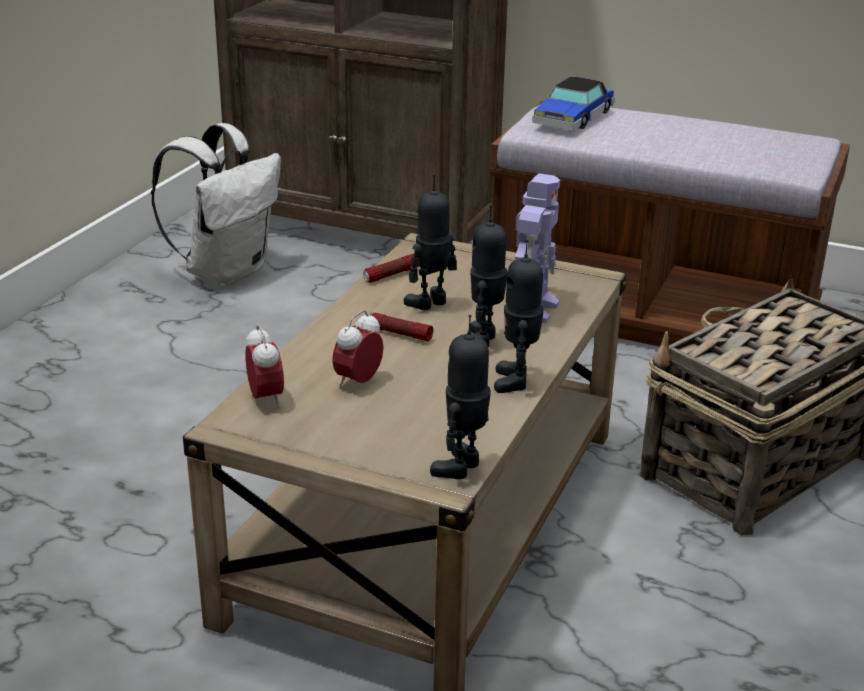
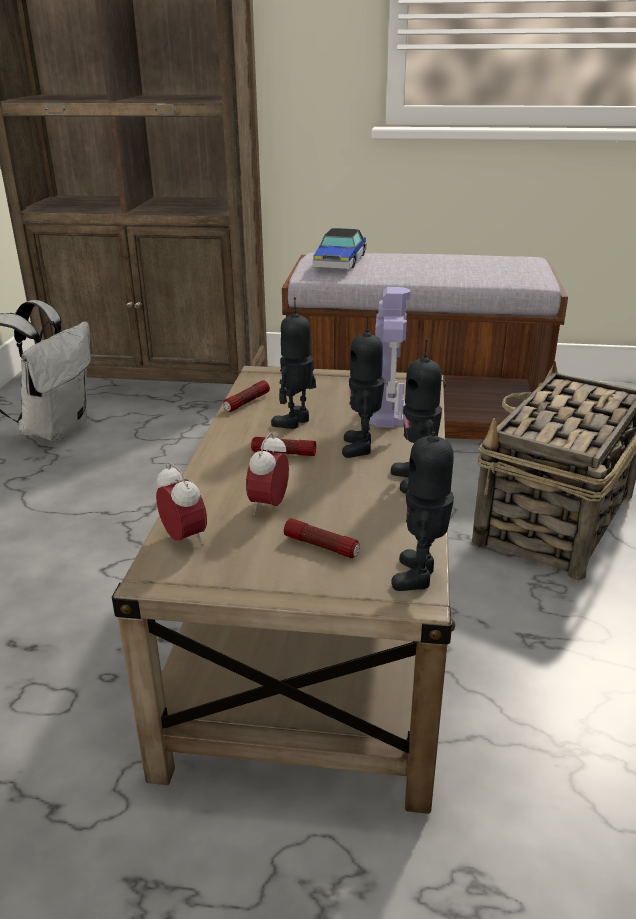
camera: 15 degrees left, 0 degrees up
none -> flashlight [284,518,360,558]

